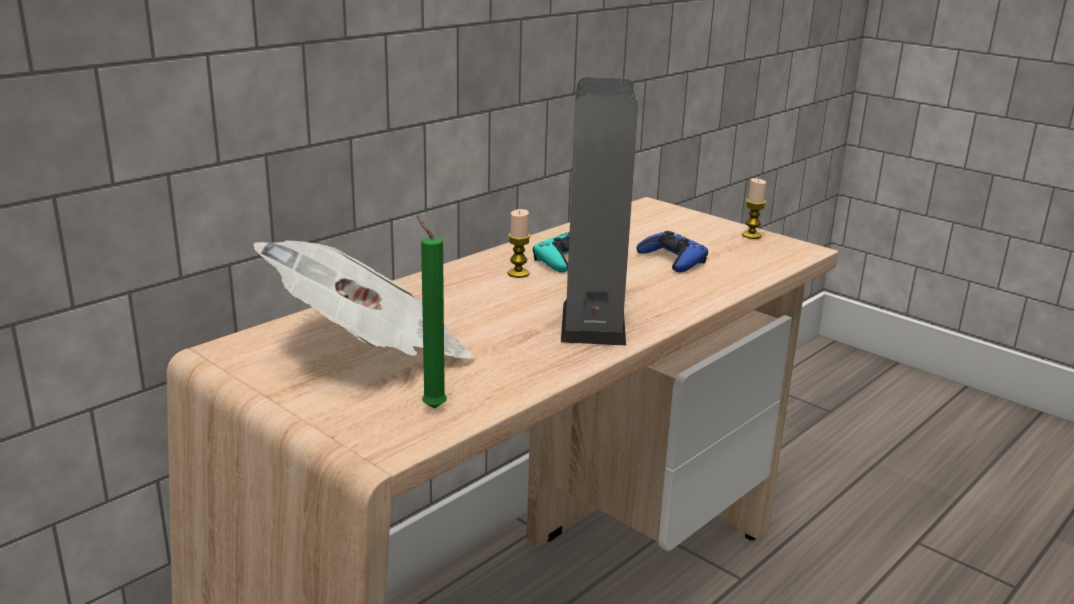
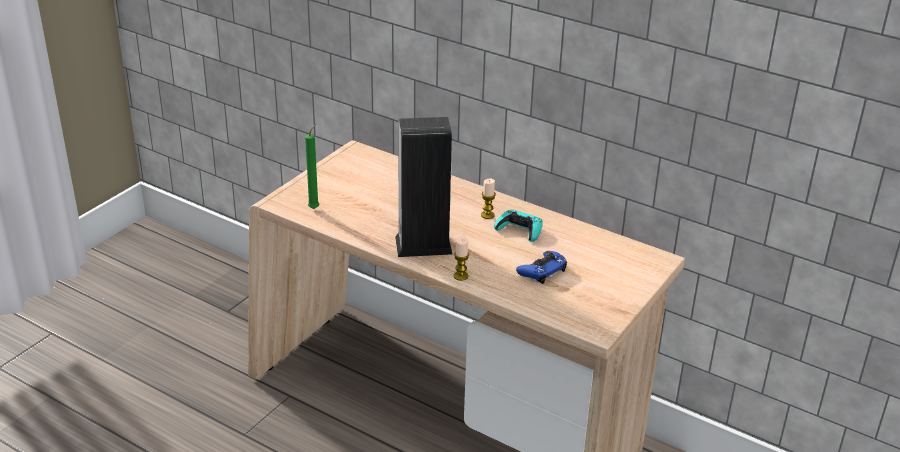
camera: 80 degrees right, 10 degrees up
newspaper [254,240,475,359] -> none
candle [742,178,766,239] -> candle moved to [454,237,469,281]

